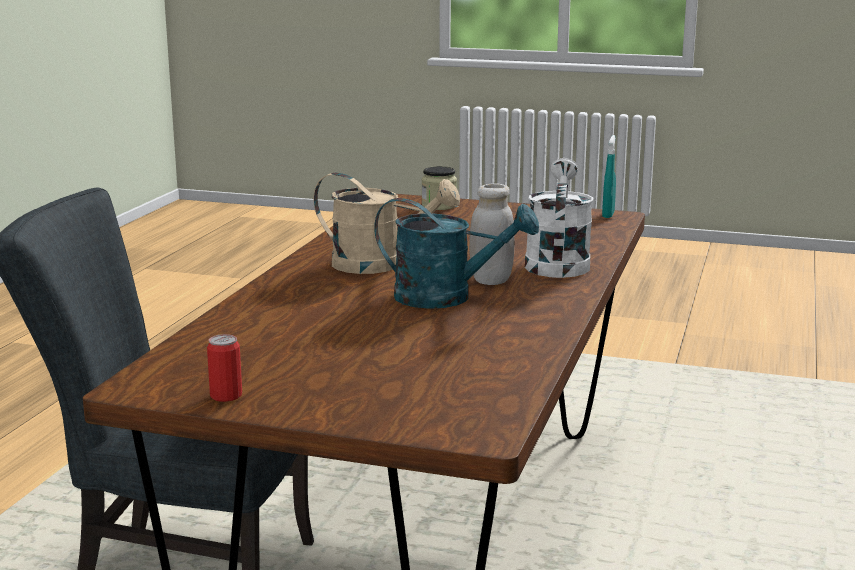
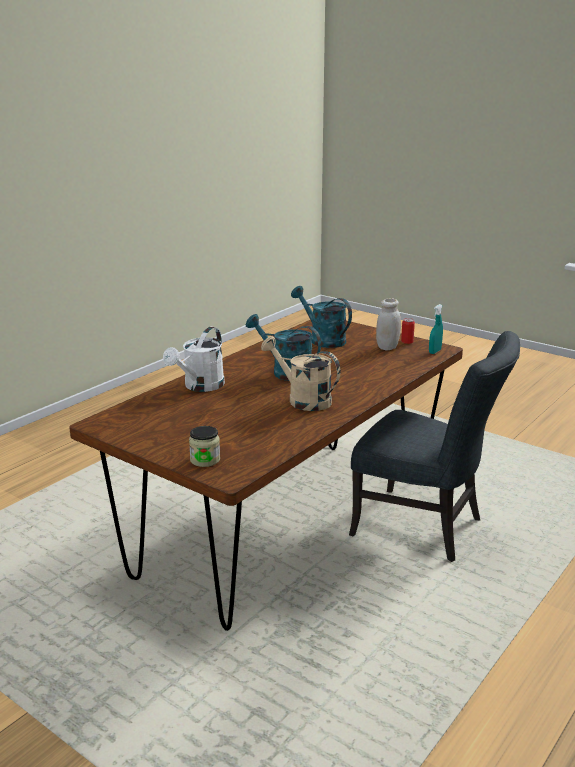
camera: 160 degrees left, 5 degrees up
white jar [469,183,514,285] -> white jar moved to [376,298,401,351]
turquoise spray bottle [602,135,616,218] -> turquoise spray bottle moved to [429,304,443,354]
none -> turquoise watering can [291,286,352,348]

